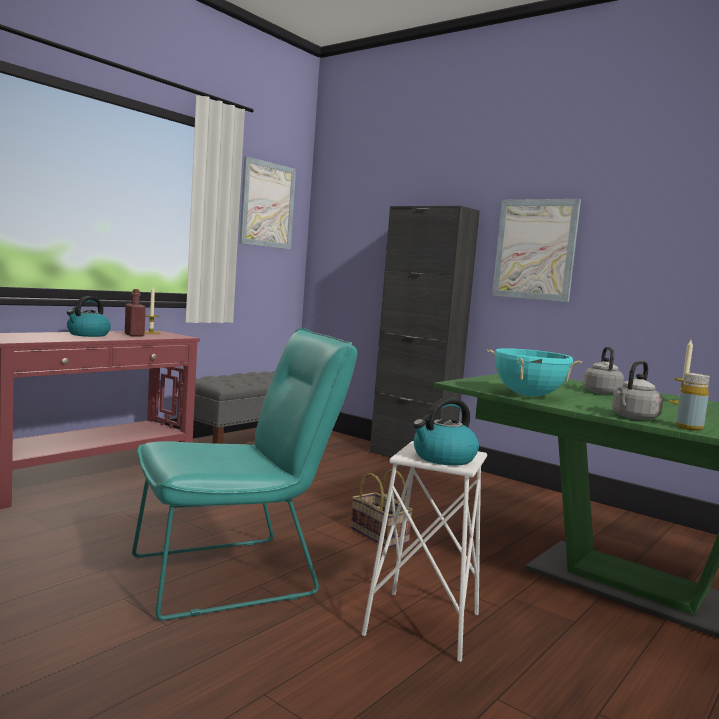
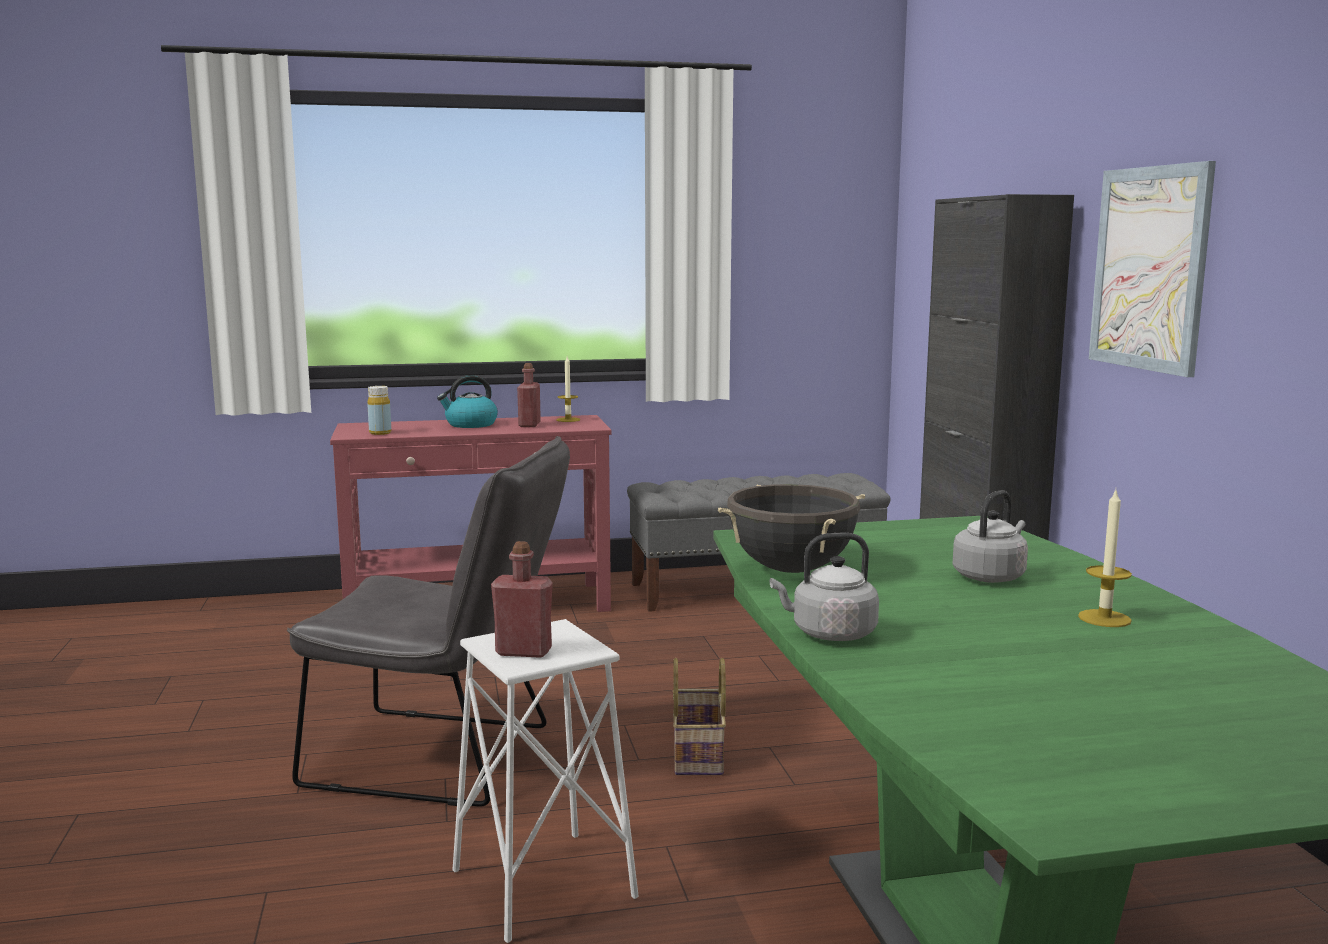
camera: 40 degrees right, 5 degrees up
turquoise chair [132,328,357,620] -> grey chair [287,436,570,807]
picture [240,156,296,249] -> none
kettle [413,397,479,466] -> red bottle [491,541,553,658]
turquoise cooking pot [488,348,582,396] -> black cooking pot [718,484,865,573]
yellow bottle [676,373,710,431] -> yellow bottle moved to [367,386,391,435]

